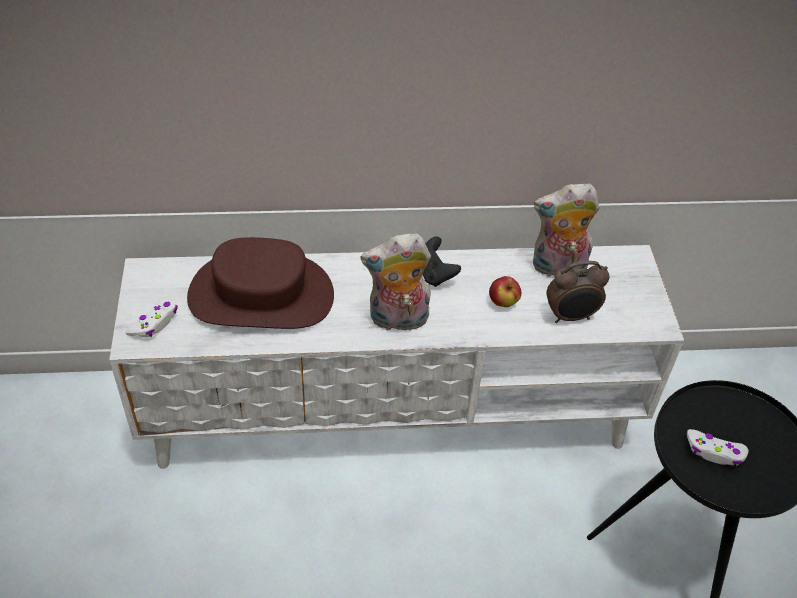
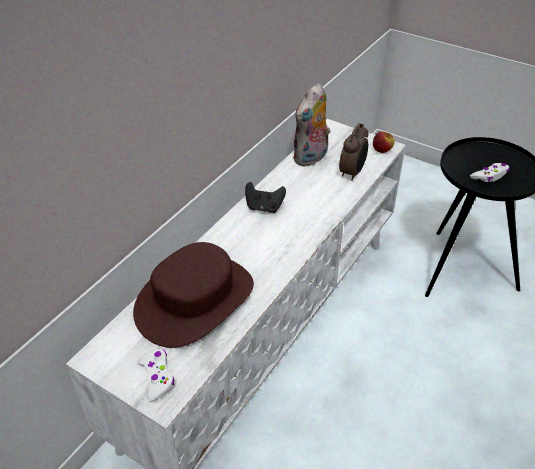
camera: 50 degrees left, 5 degrees down
plush toy [360,233,431,331] -> none
apple [489,276,521,307] -> apple moved to [373,131,395,153]

